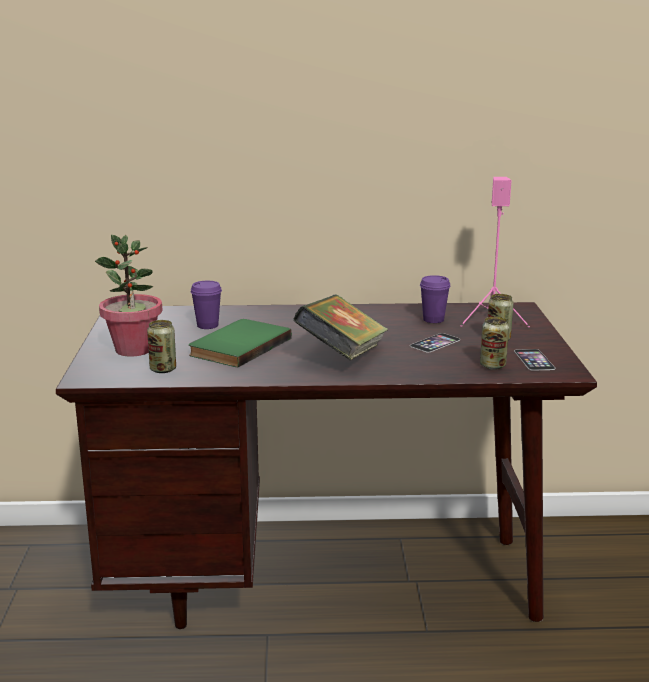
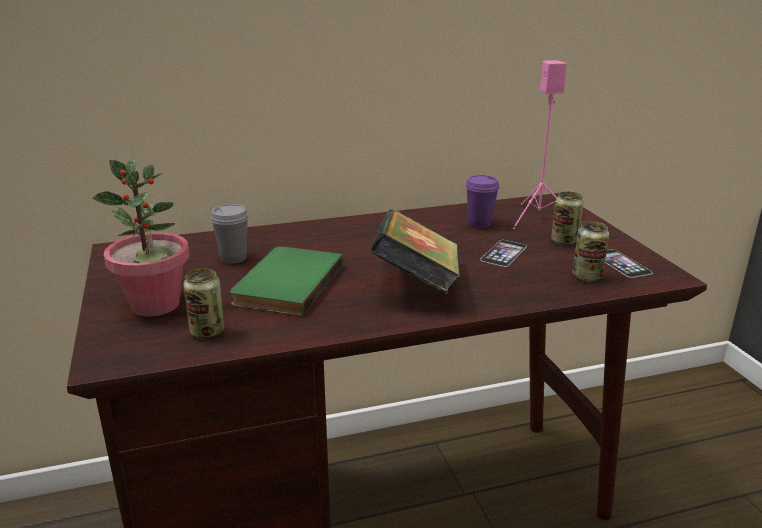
camera: 15 degrees left, 5 degrees up
purple cup [190,281,222,329] -> grey cup [210,204,249,263]

